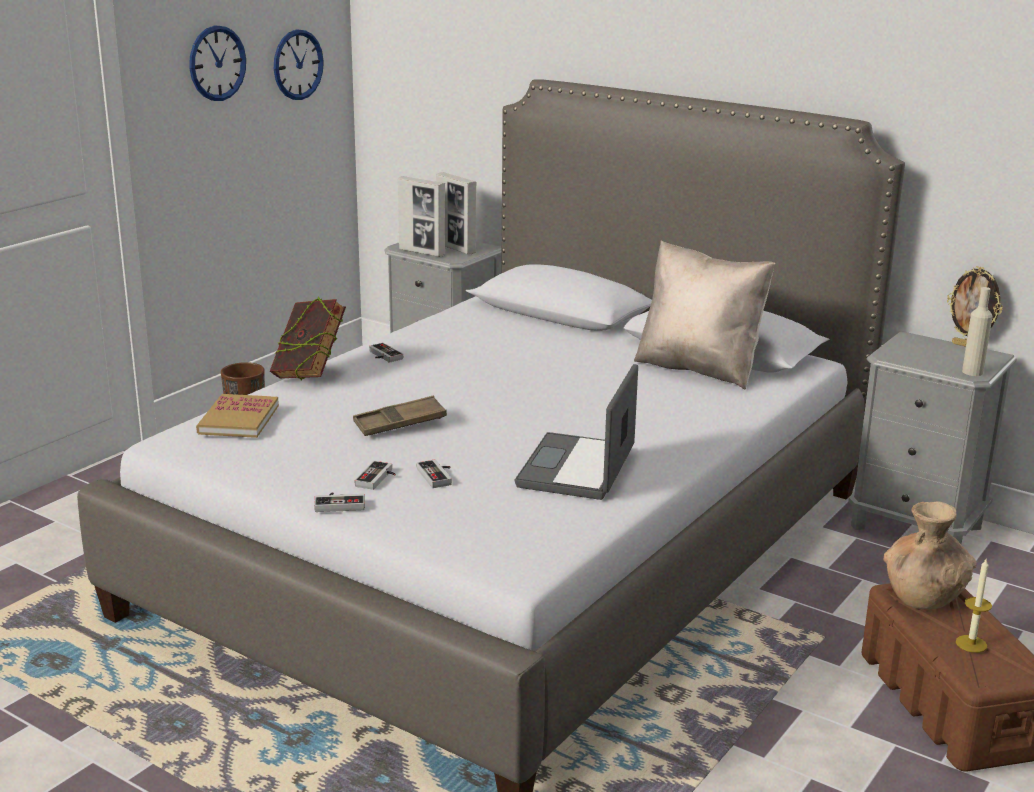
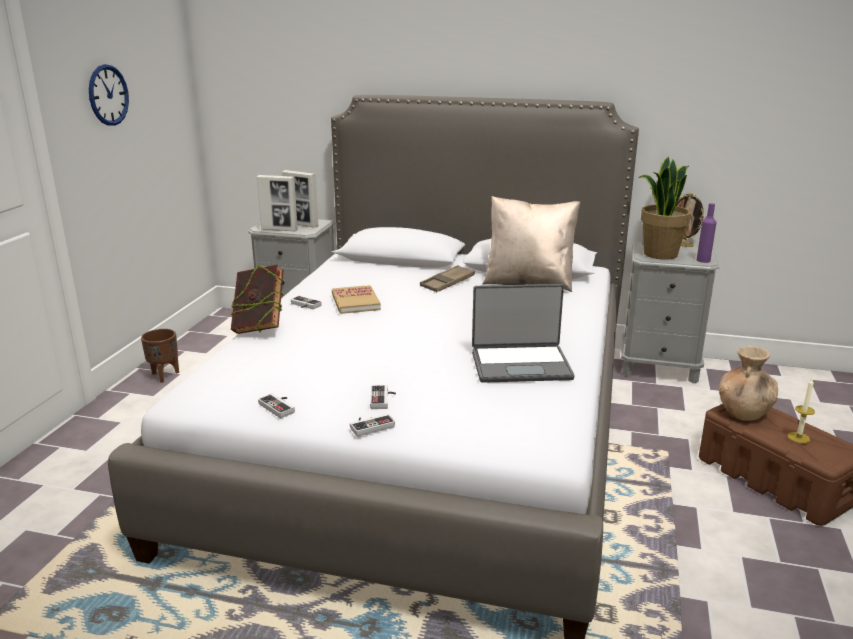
camera: 20 degrees left, 0 degrees up
book [196,394,279,438] -> book moved to [332,285,381,314]
wall clock [274,29,324,100] -> none
brown tray [353,396,447,436] -> brown tray moved to [420,265,475,292]
game controller [417,459,452,488] -> game controller moved to [258,393,295,418]
laptop [515,364,638,500] -> laptop turned 90 degrees counterclockwise [472,284,575,383]
beige bottle [962,287,993,376] -> purple bottle [697,203,716,263]
none -> potted plant [639,157,691,260]

